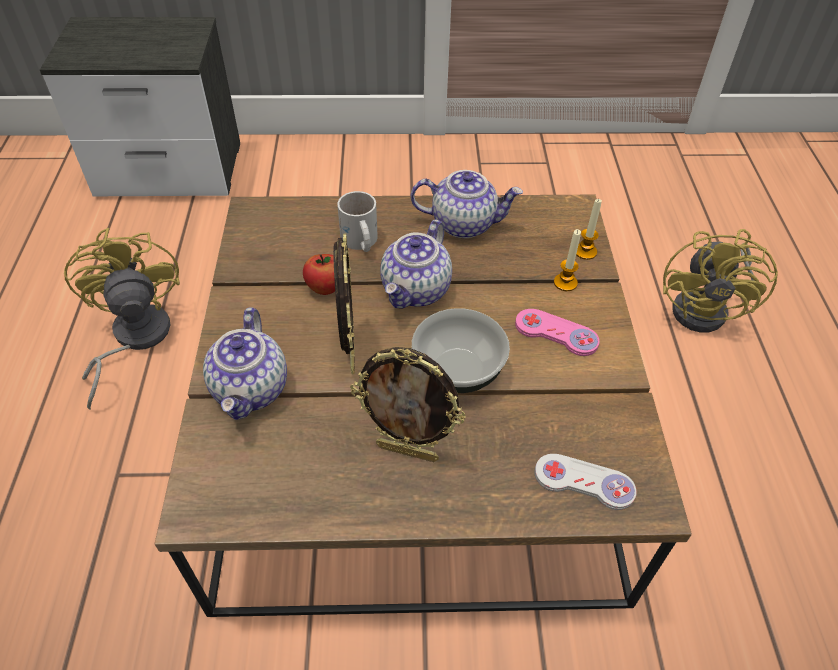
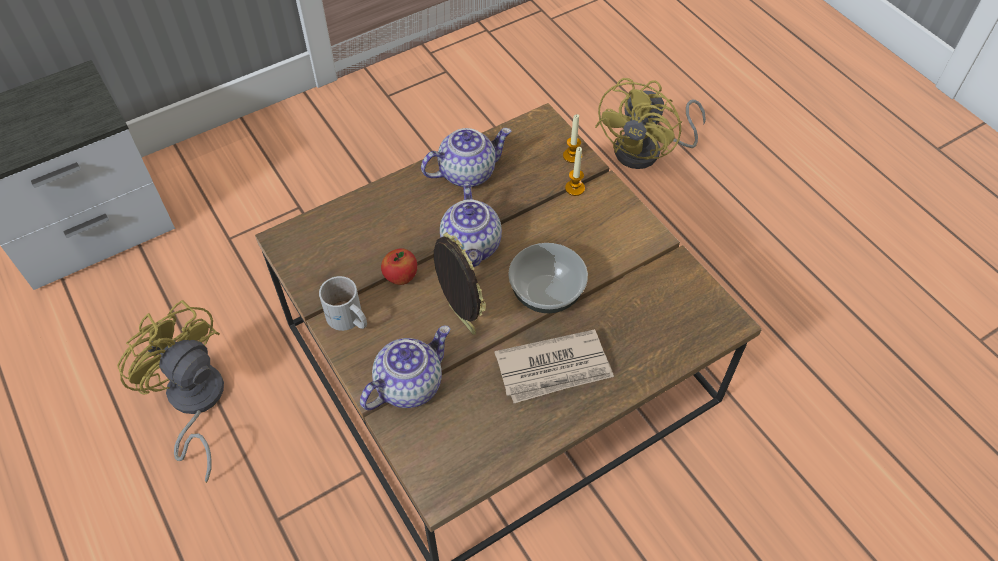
camera: 30 degrees left, 5 degrees up
teapot [203,308,287,420] -> teapot turned 105 degrees counterclockwise [360,326,451,410]
white mug [337,191,378,252] -> white mug moved to [319,276,367,331]
picture frame [350,347,466,462] -> newspaper [495,329,614,403]
pink game controller [515,309,600,356] -> none
white game controller [534,454,637,510] -> none
yellow fan [663,229,778,333] -> yellow fan turned 45 degrees clockwise [595,78,706,169]

